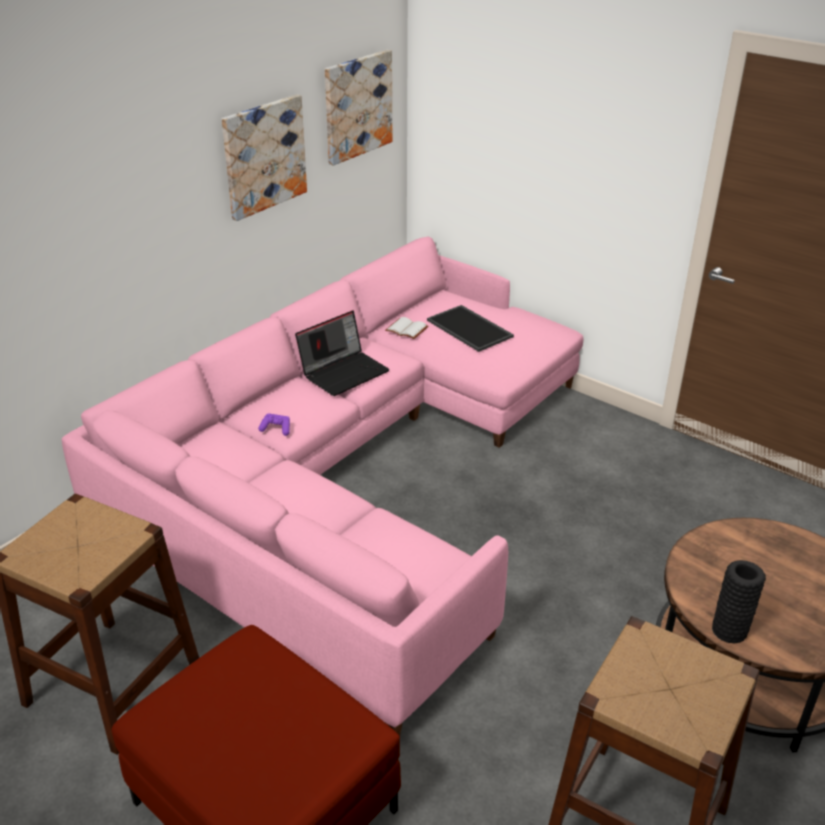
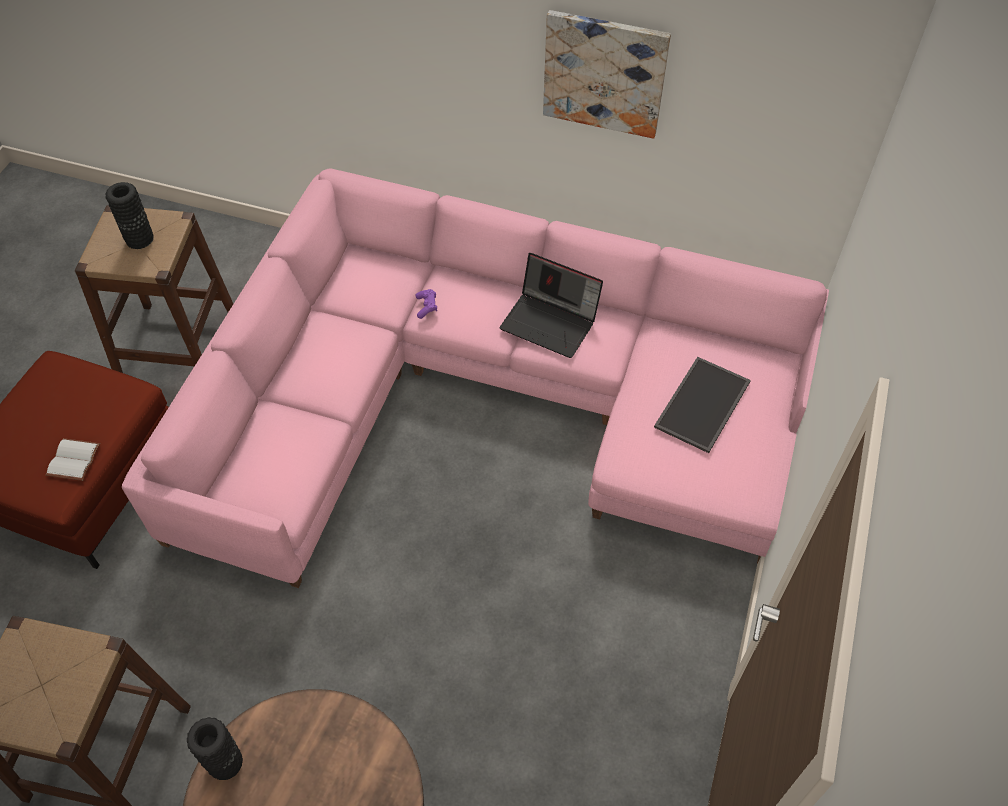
camera: 70 degrees right, 20 degrees up
picture [325,50,392,166] -> none
white book [385,317,428,339] -> white book moved to [46,438,100,481]
none -> black vase [105,182,154,249]

